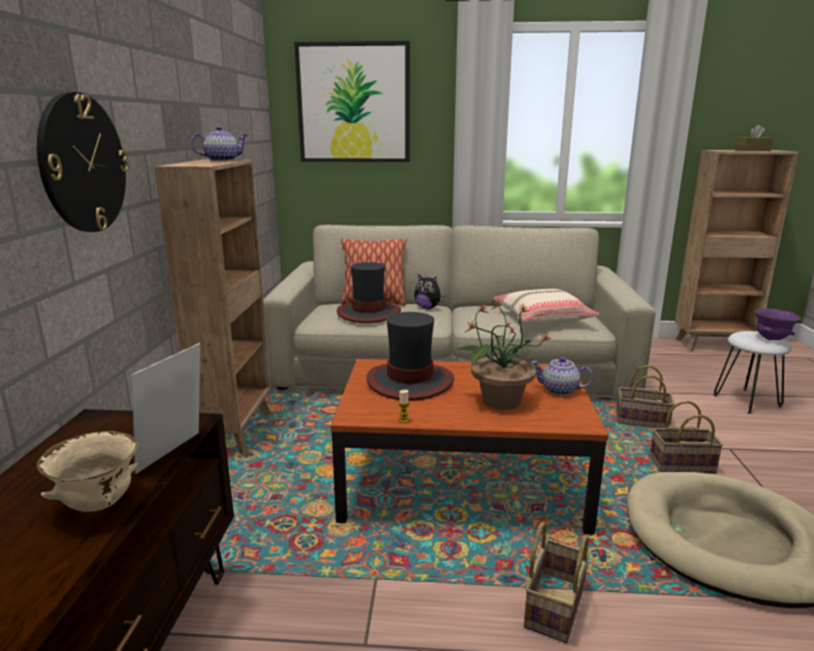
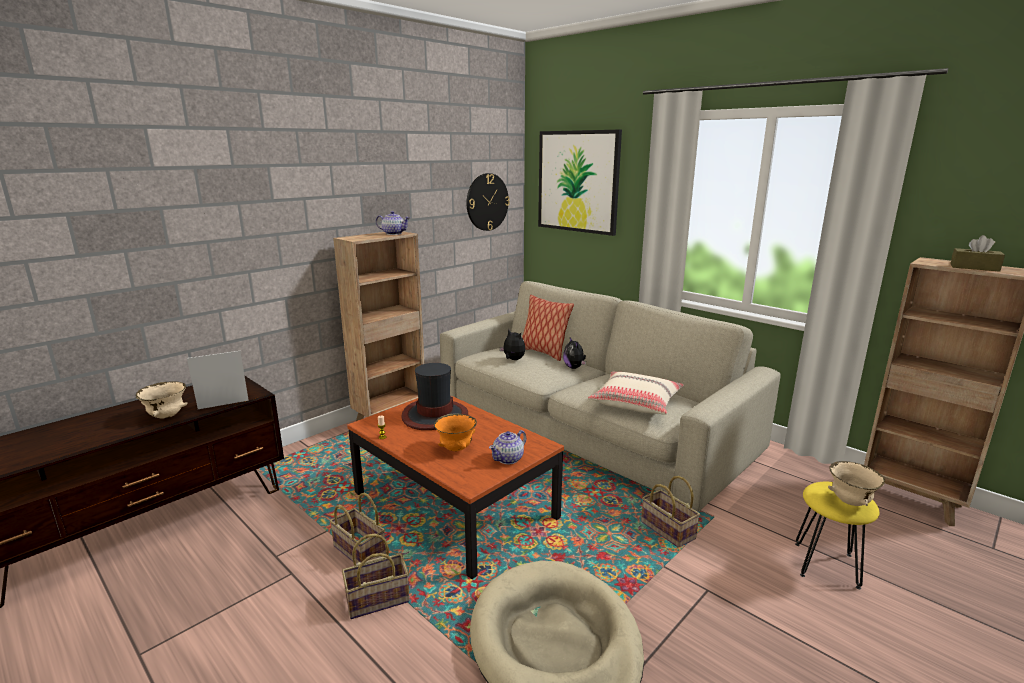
camera: 40 degrees right, 0 degrees up
wall clock [37,92,129,232] -> wall clock moved to [466,173,510,231]
hat [337,262,401,323] -> plush toy [500,329,525,360]
potted plant [457,300,551,410] -> orange bowl [434,413,477,452]
teapot [531,357,593,396] -> teapot turned 105 degrees counterclockwise [489,430,526,464]
basket [650,401,723,474] -> basket moved to [330,493,386,563]
white stool [714,331,792,414] -> yellow stool [795,482,880,589]
purple bowl [754,308,801,340] -> beige bowl [828,461,885,506]

